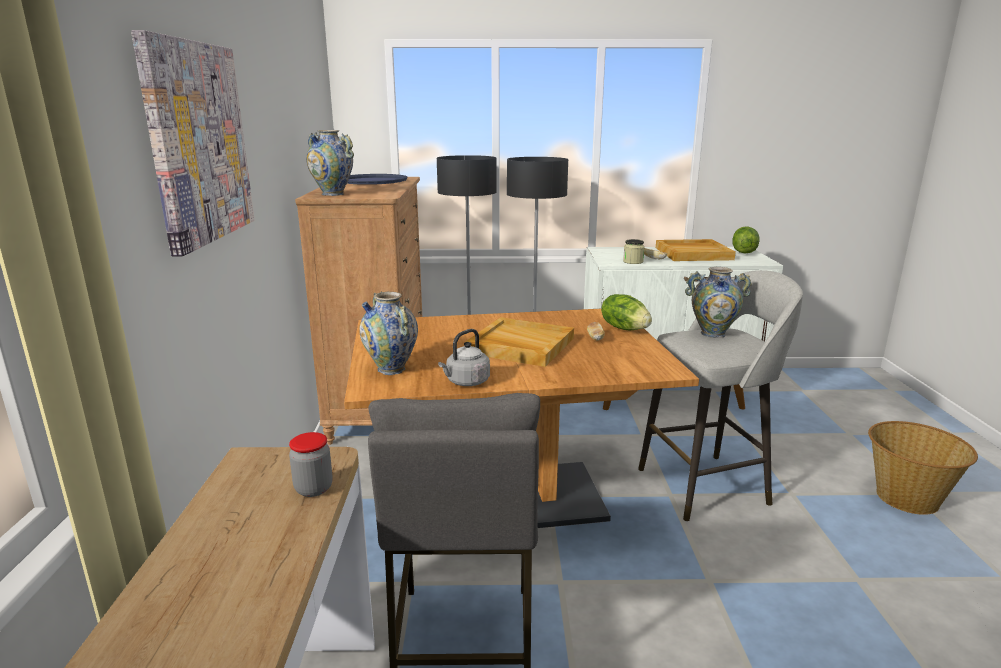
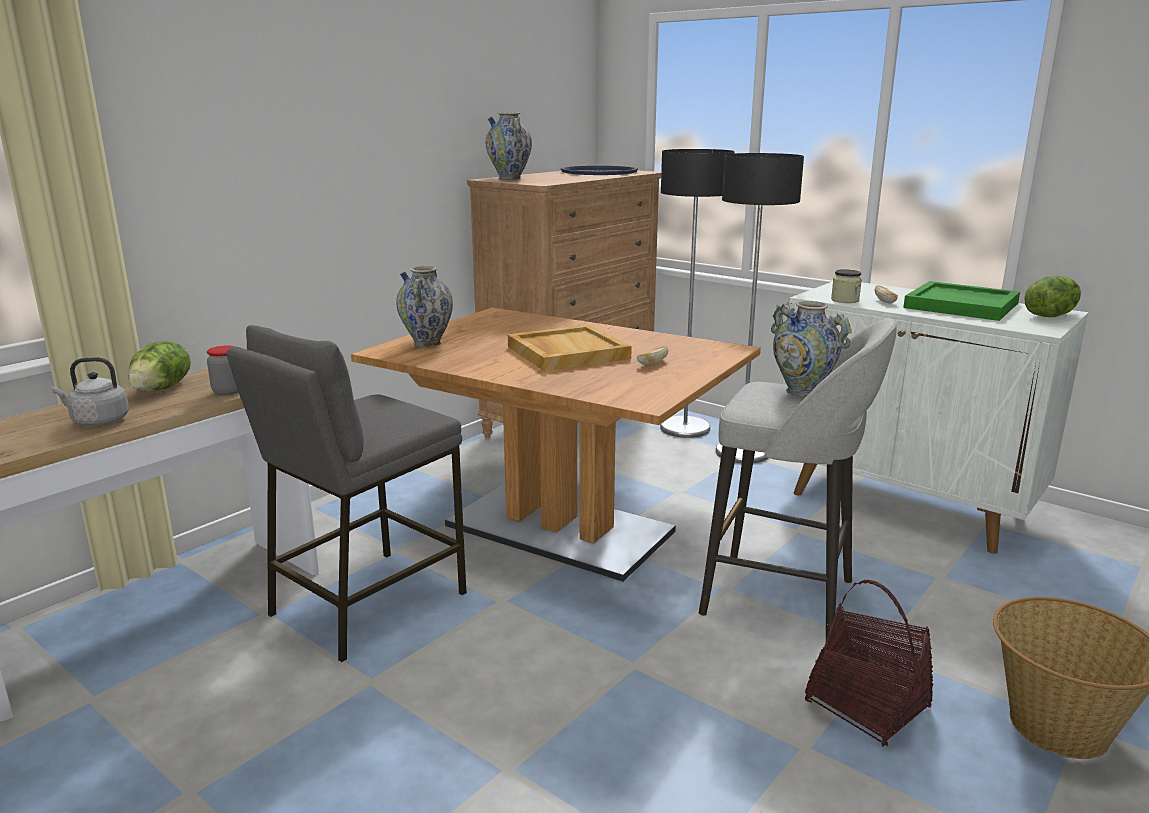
camera: 40 degrees right, 0 degrees up
picture [131,30,255,256] -> none
grey kettle [438,329,490,386] -> grey kettle moved to [52,357,129,426]
lettuce [601,294,652,330] -> lettuce moved to [128,341,191,391]
beige tray [656,239,736,261] -> green tray [903,281,1020,321]
none -> basket [805,580,934,747]

